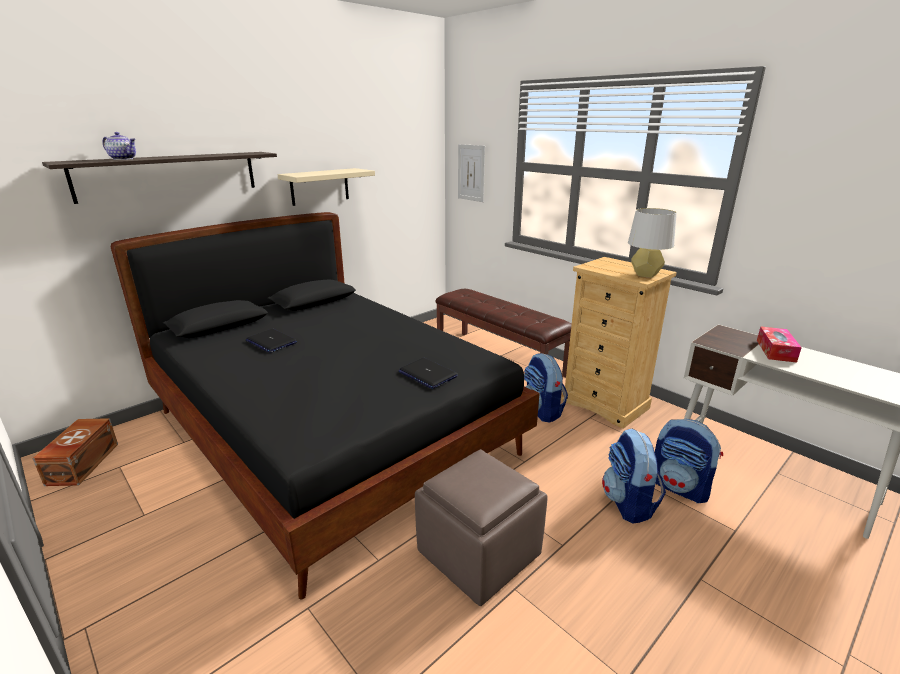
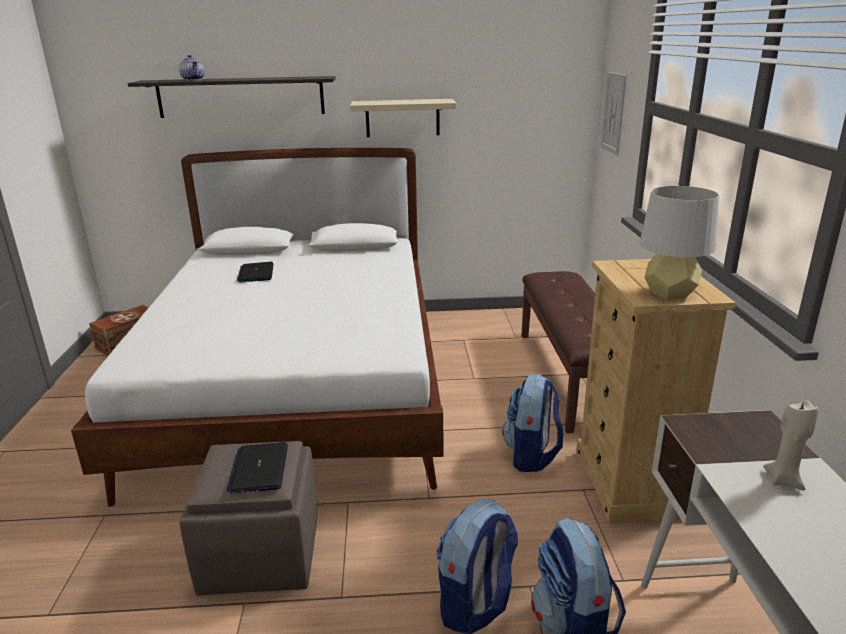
camera: 40 degrees right, 0 degrees up
black bed [111,212,540,599] -> white bed [71,148,444,507]
laptop [398,358,458,389] -> laptop moved to [226,442,288,493]
tissue box [757,327,802,363] -> beige candle [763,400,819,491]

